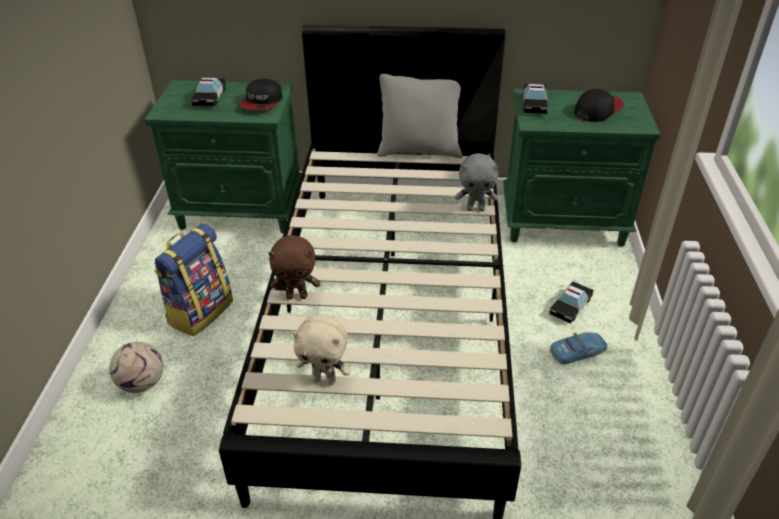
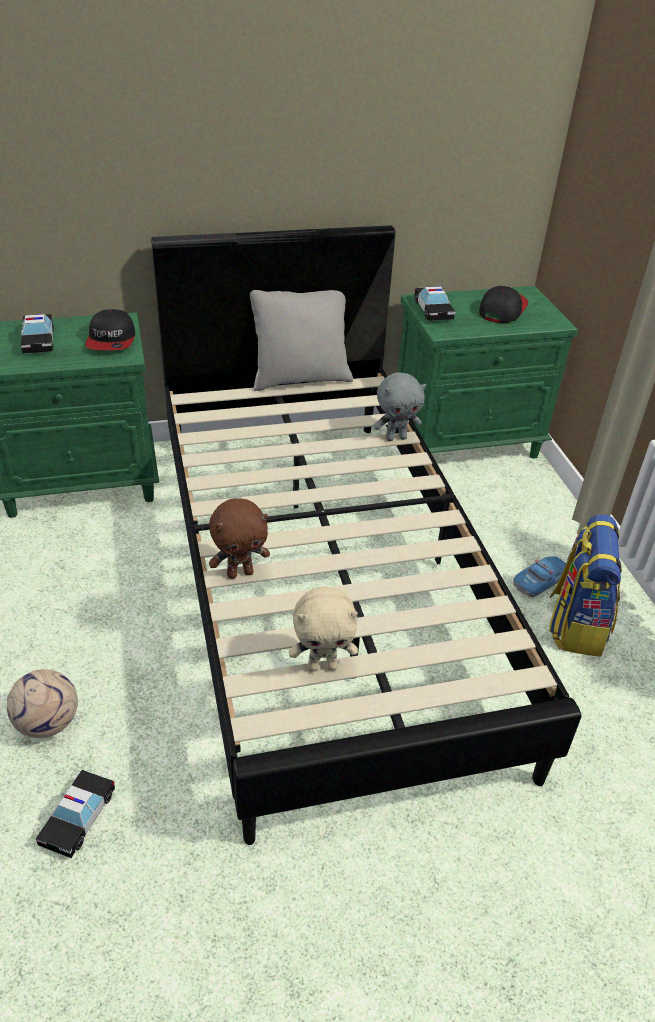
camera: 20 degrees left, 0 degrees up
backpack [154,224,233,336] -> backpack moved to [549,514,622,657]
toy car [549,281,594,324] -> toy car moved to [36,770,115,858]

